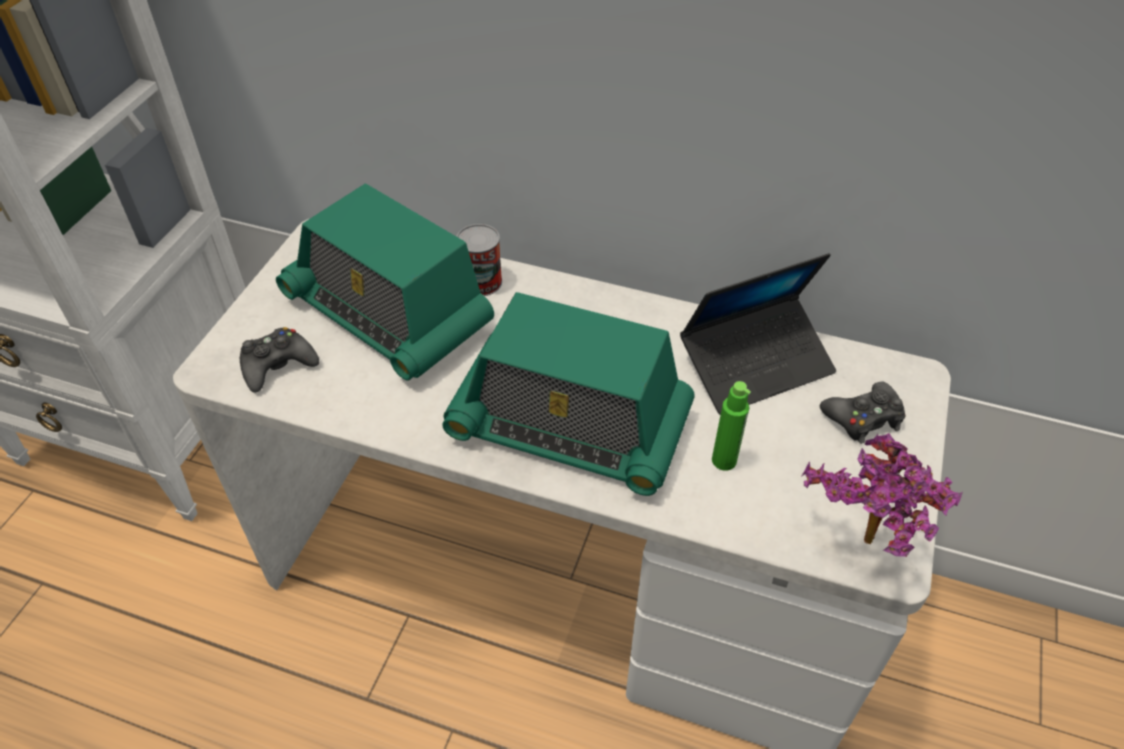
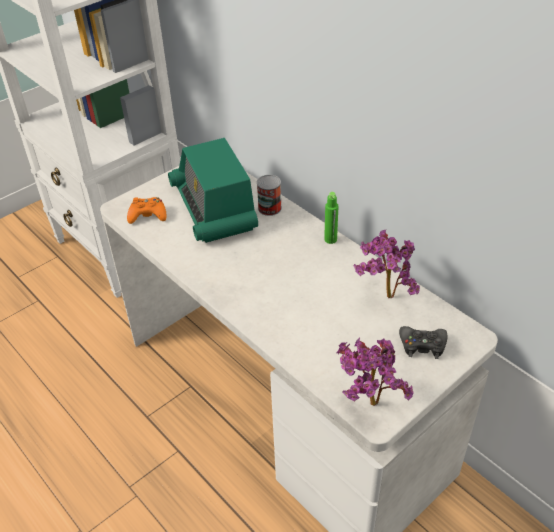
camera: 30 degrees right, 5 degrees down
black game controller [240,327,319,393] -> orange game controller [127,197,166,224]
radio [442,292,695,496] -> none
laptop [680,253,836,415] -> potted plant [353,230,420,299]
green bottle [712,381,751,471] -> green bottle moved to [324,192,338,244]

